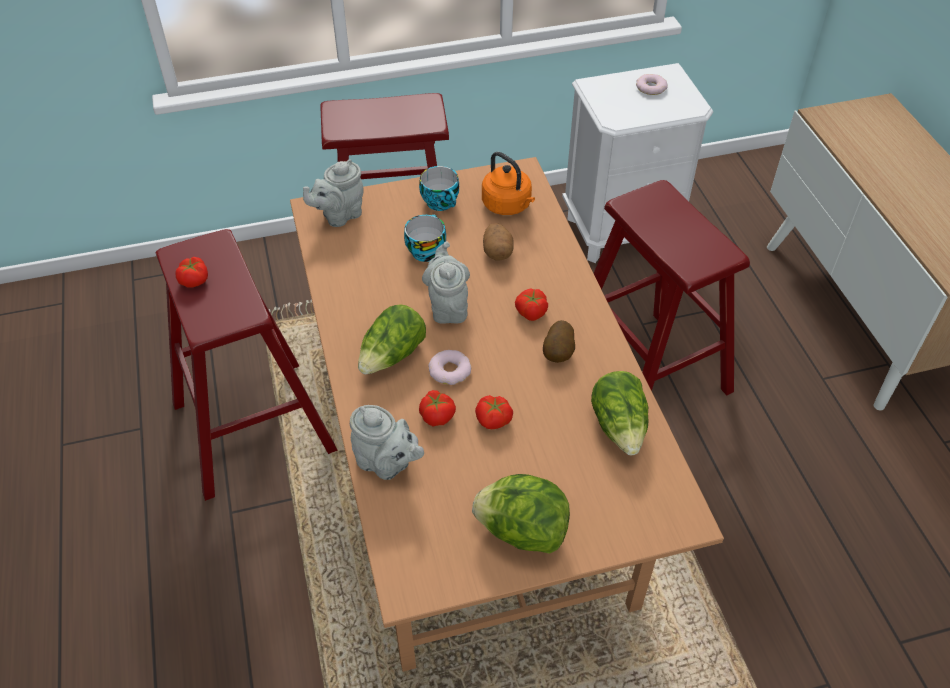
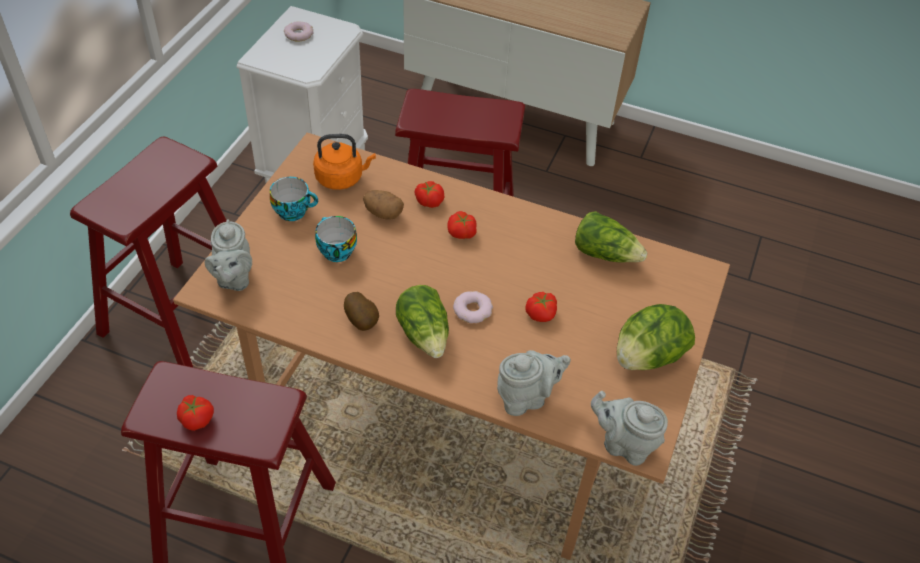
camera: 55 degrees left, 0 degrees up
tomato [419,390,456,427] -> tomato moved to [414,181,444,208]
grey teapot [422,242,470,324] -> grey teapot moved to [591,391,668,466]
potato [543,320,575,363] -> potato moved to [344,292,379,331]

